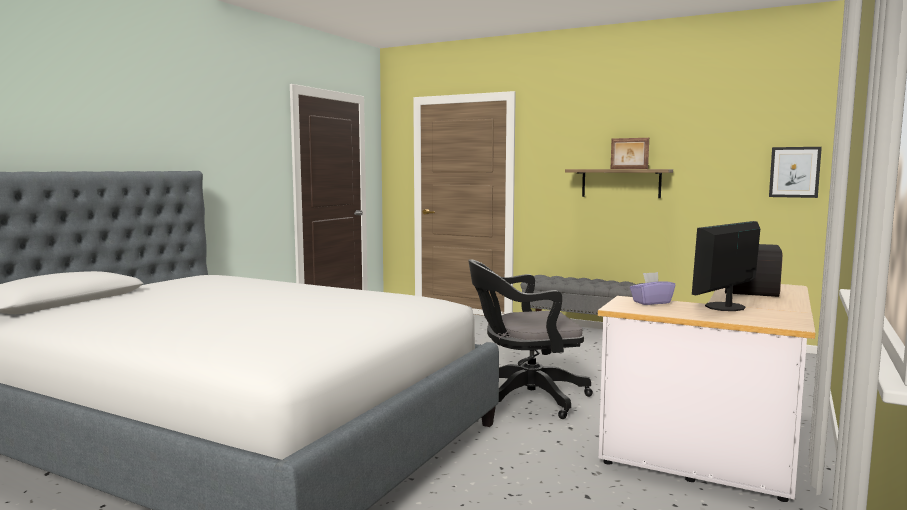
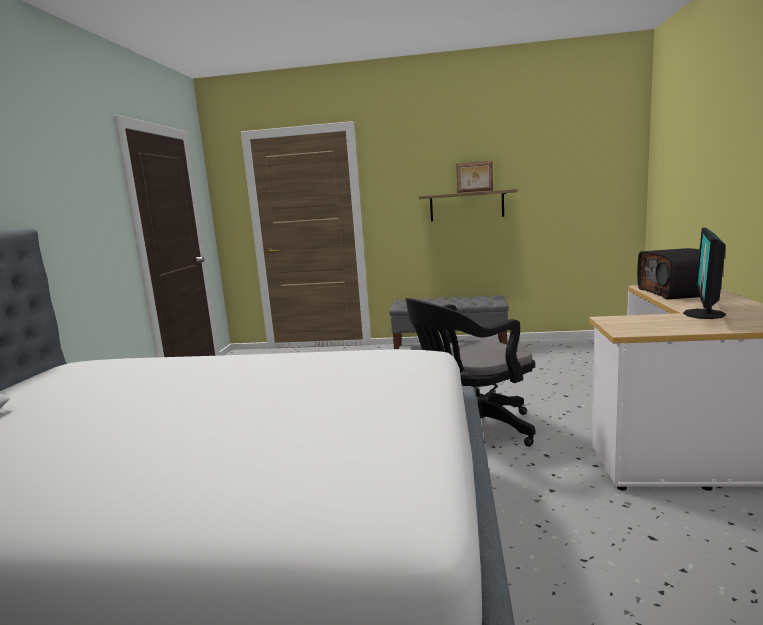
camera: 20 degrees left, 5 degrees up
purple tissue box [630,272,676,305] -> none
picture [769,147,822,198] -> none

